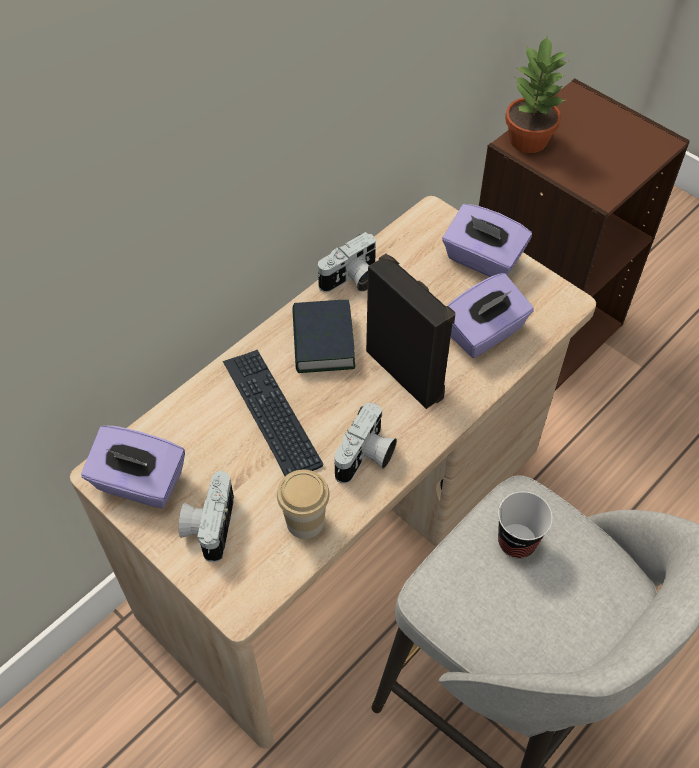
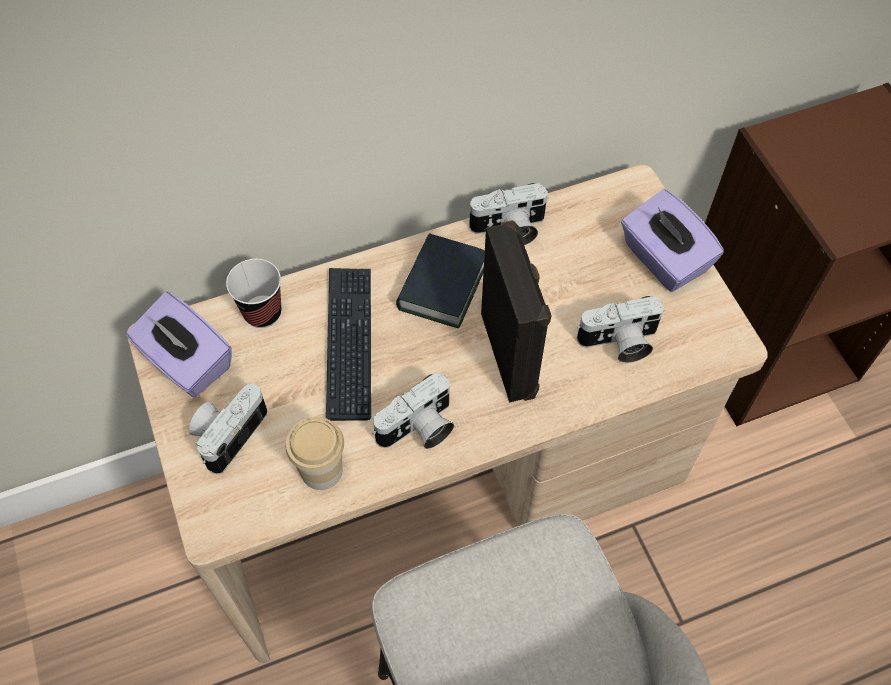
camera: 25 degrees right, 5 degrees up
purple tissue box [447,273,534,358] -> camera [576,296,664,363]
cup [498,492,553,559] -> cup moved to [226,259,282,328]
potted plant [505,35,569,153] -> none

